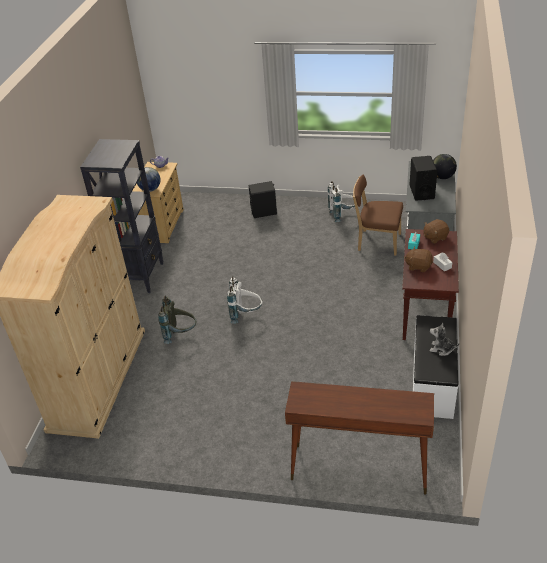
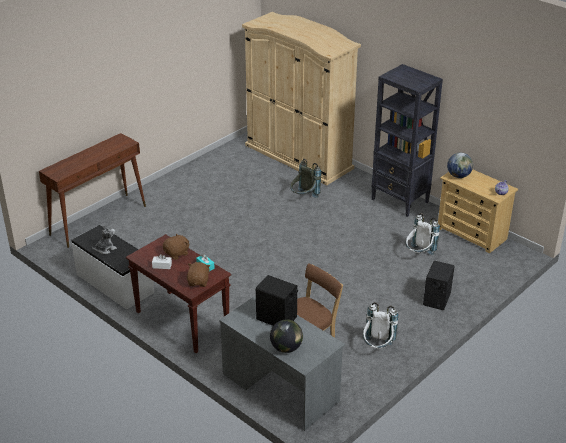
camera: 120 degrees right, 5 degrees down
white backpack [227,276,262,324] -> white backpack moved to [405,213,440,255]

